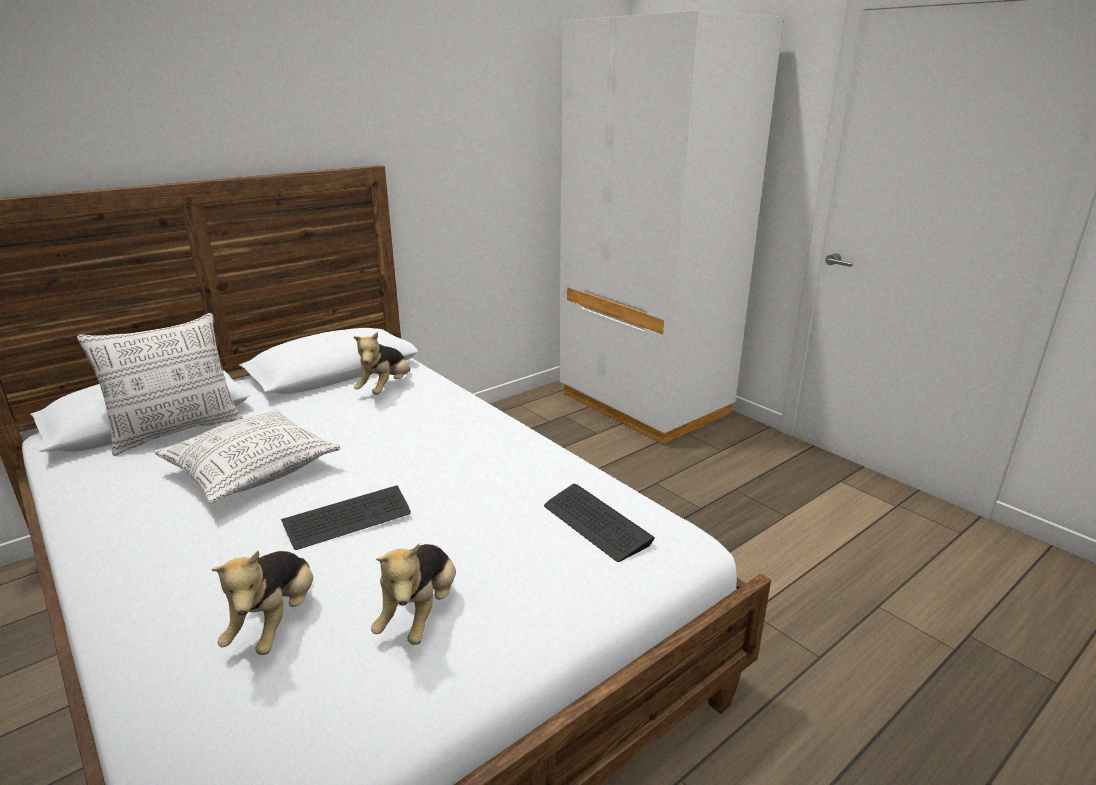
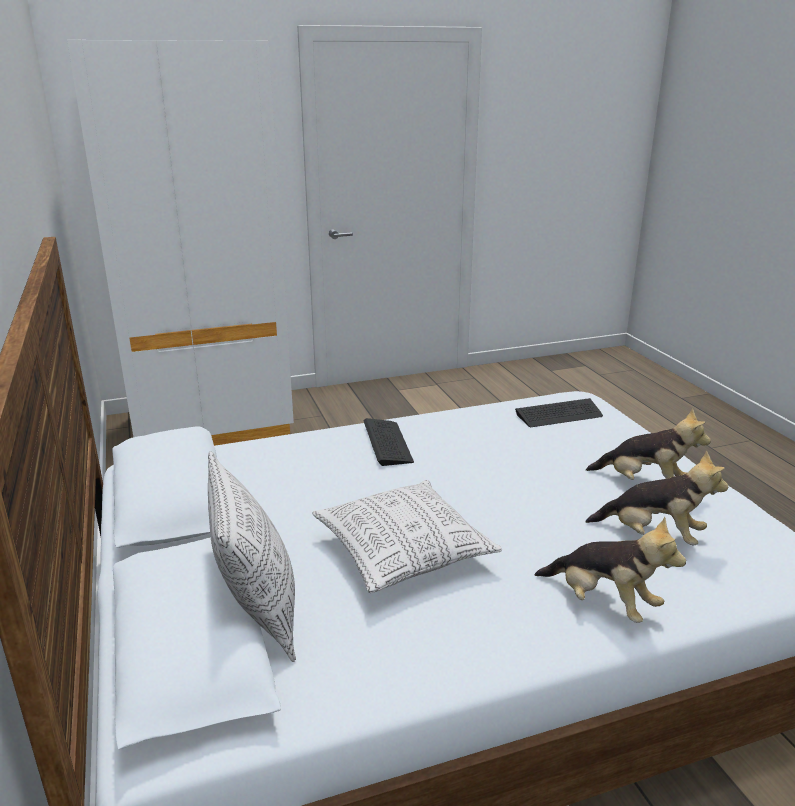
camera: 70 degrees left, 0 degrees up
keyboard [281,485,411,550] -> keyboard moved to [364,418,414,466]
plush toy [354,332,410,395] -> plush toy moved to [534,516,686,623]

